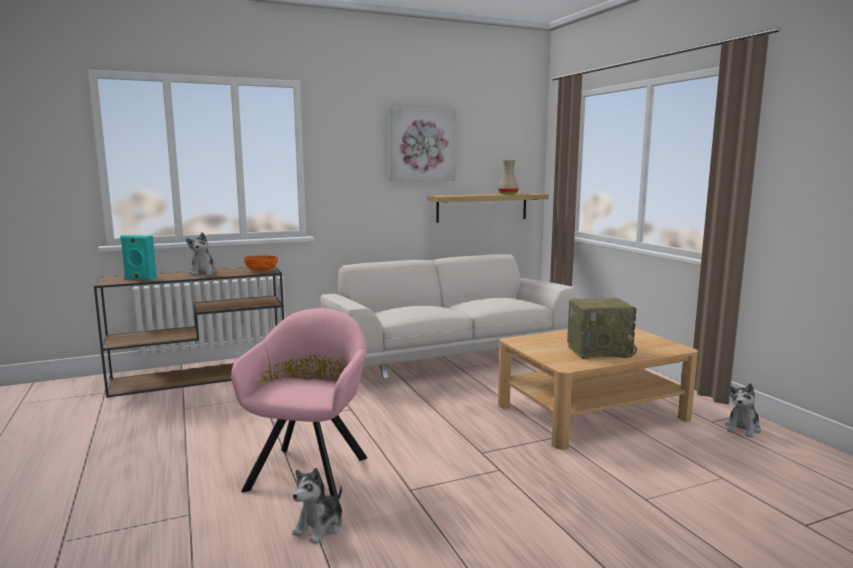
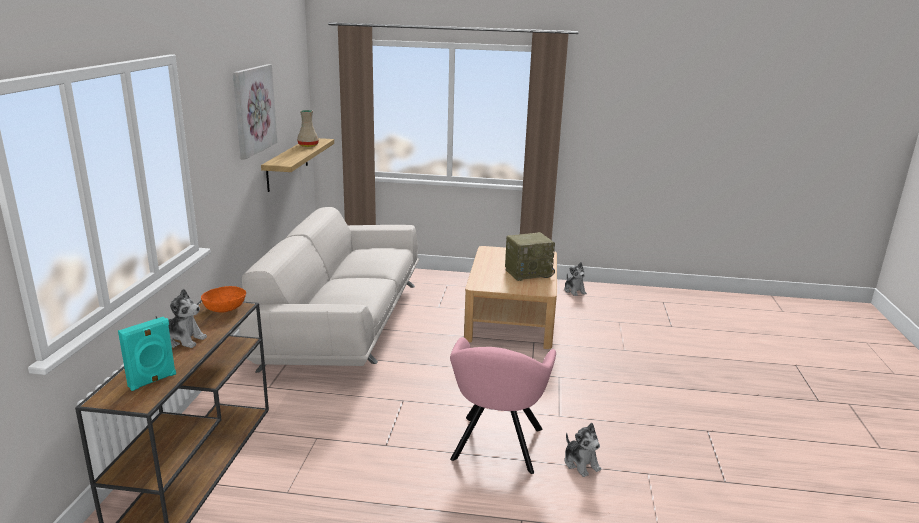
camera: 60 degrees left, 10 degrees up
pink armchair [231,308,367,498] -> pink armchair turned 120 degrees counterclockwise [450,337,556,474]
radio [567,298,637,359] -> radio turned 45 degrees clockwise [505,232,555,281]

